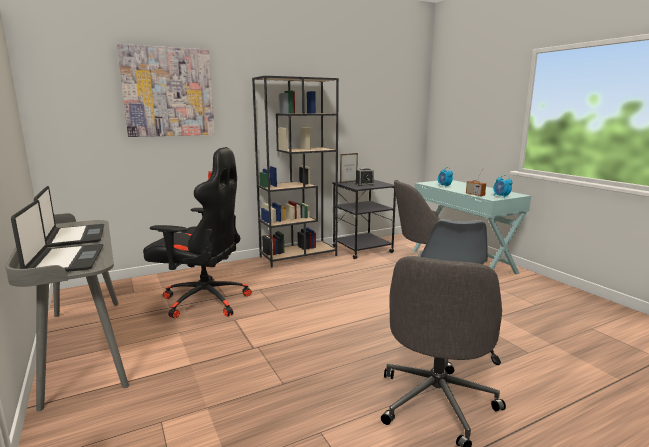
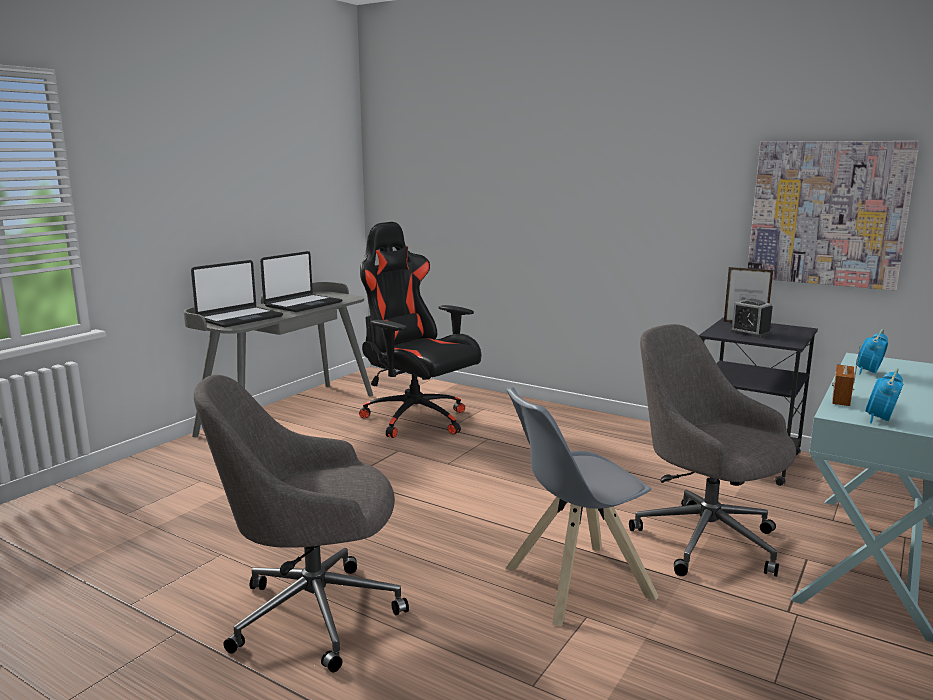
camera: 60 degrees right, 0 degrees up
picture [117,44,215,137] -> picture moved to [748,141,920,290]
black office chair [143,147,252,318] -> black office chair turned 150 degrees clockwise [359,222,481,438]
bookcase [252,76,339,268] -> none

